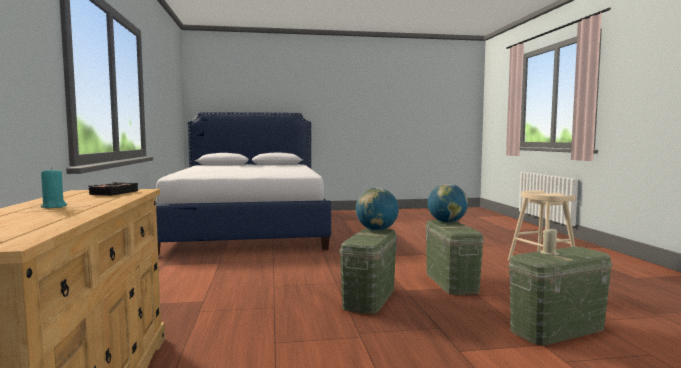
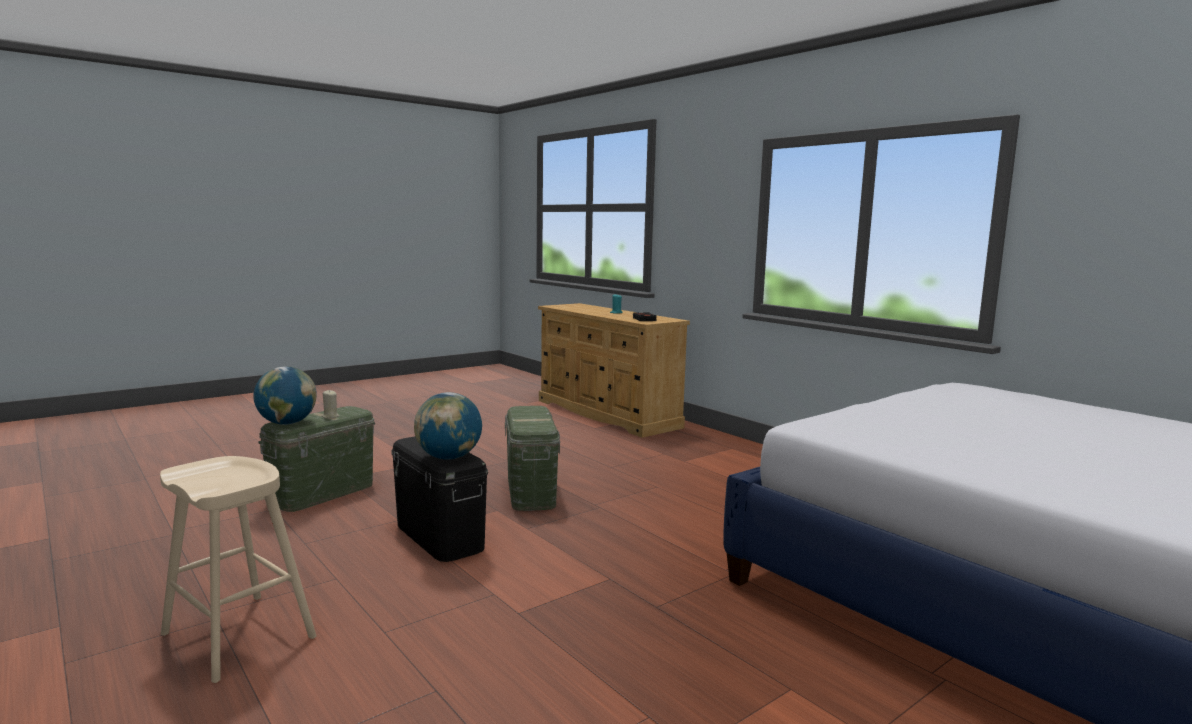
camera: 150 degrees right, 5 degrees up
globe [356,188,399,231] -> globe moved to [253,367,317,425]
green storage box [425,220,484,295] -> black storage box [391,437,488,562]

